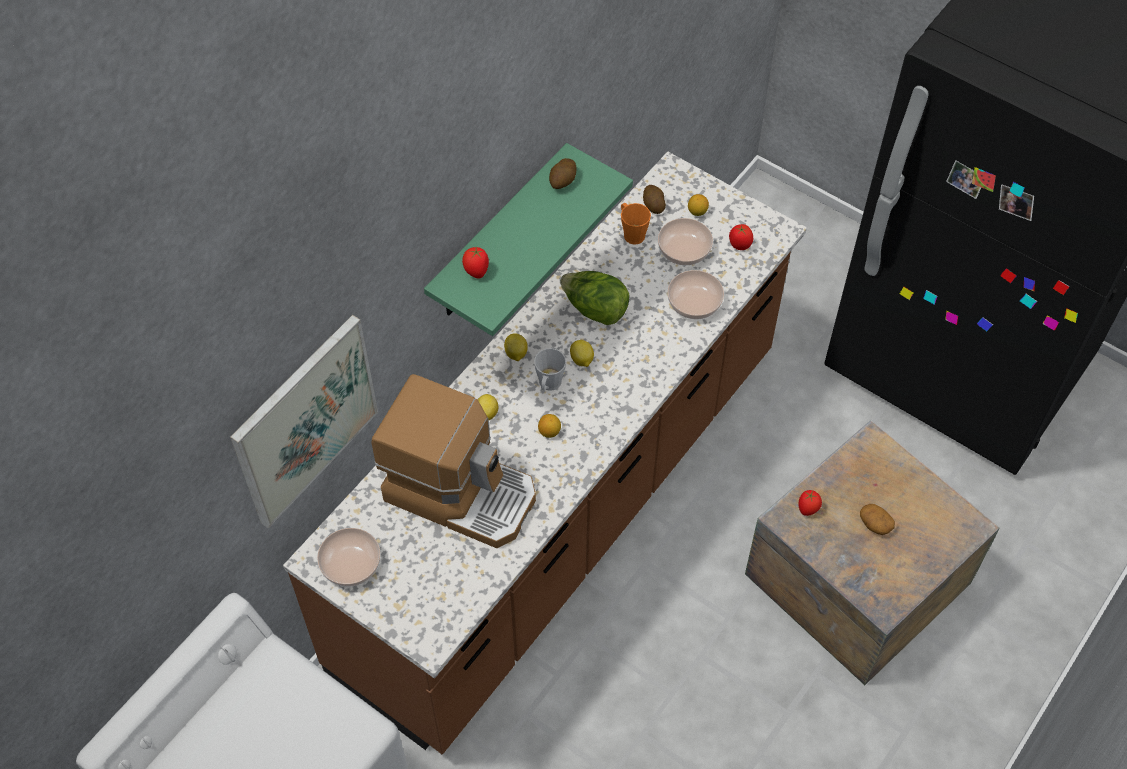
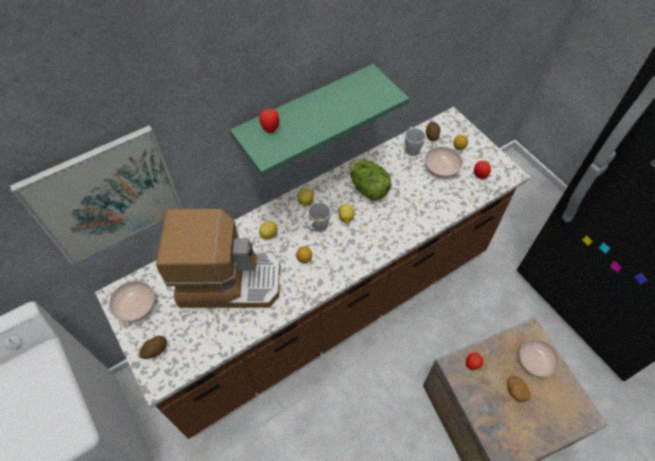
camera: 20 degrees right, 0 degrees up
coffee machine [372,374,536,548] -> coffee machine turned 45 degrees counterclockwise [156,209,281,308]
potato [549,158,577,189] -> potato moved to [140,336,167,359]
orange mug [621,203,651,245] -> grey mug [405,127,426,156]
bowl [668,270,724,319] -> bowl moved to [519,339,560,378]

